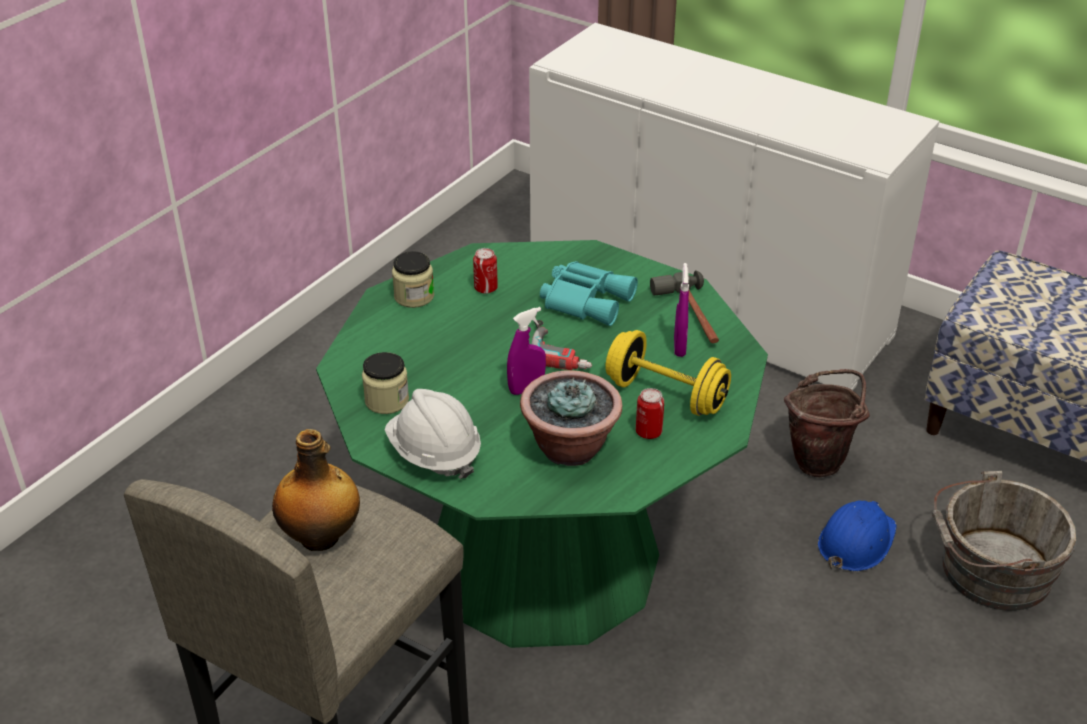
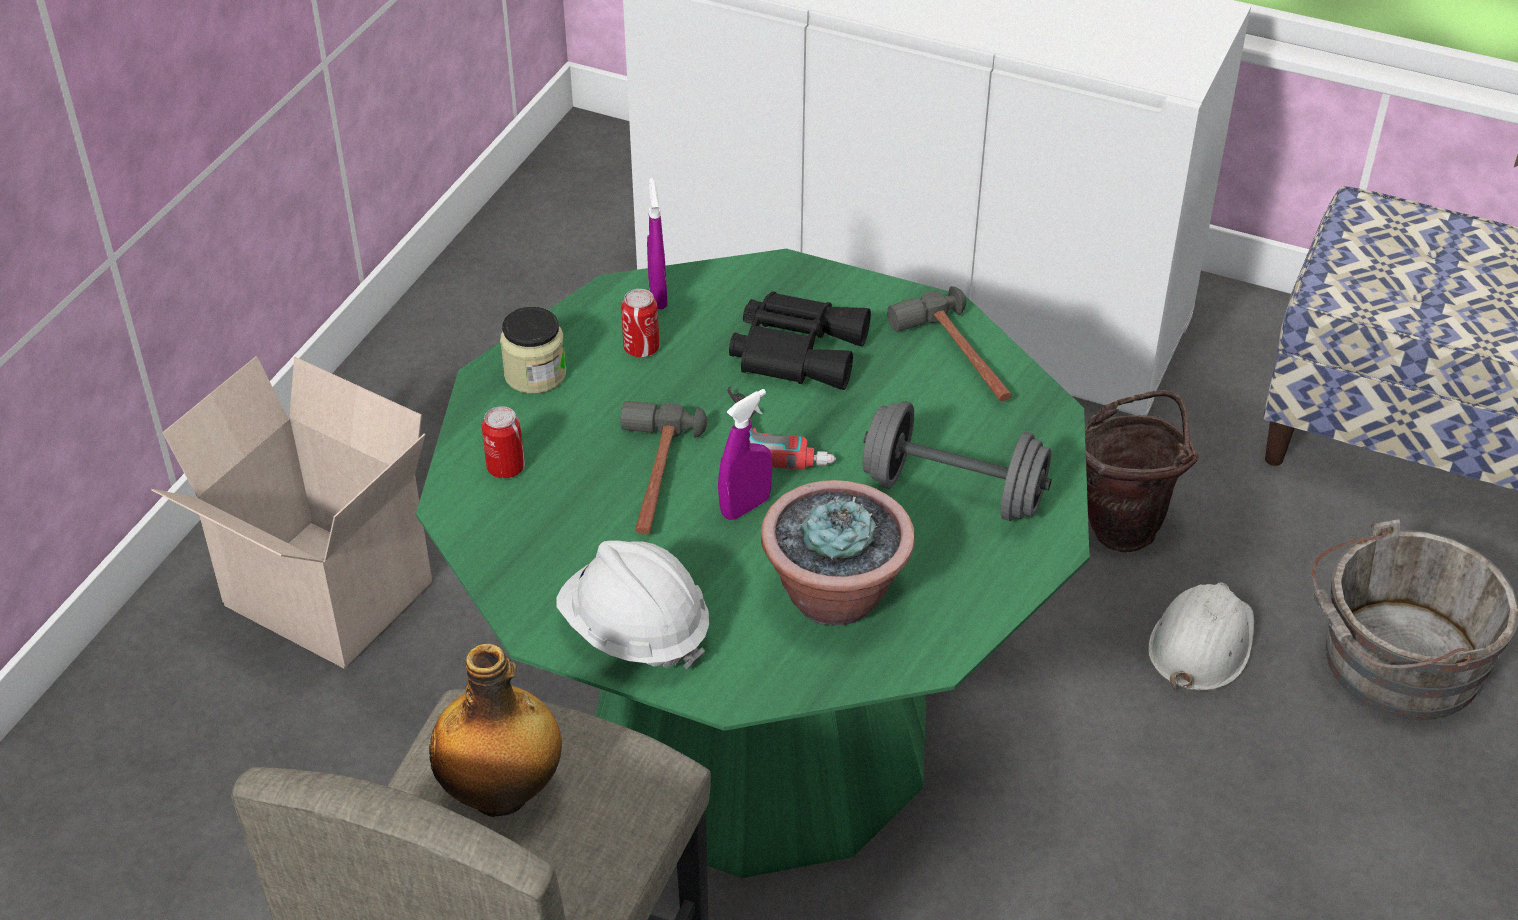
camera: 10 degrees left, 5 degrees up
jar [362,352,409,414] -> none
turquoise binoculars [540,261,638,326] -> black binoculars [729,291,871,390]
yellow dumbbell [605,330,731,416] -> grey dumbbell [862,401,1052,521]
can [636,388,664,439] -> can moved to [482,406,525,478]
purple spray bottle [674,263,689,357] -> purple spray bottle moved to [647,178,668,309]
blue hard hat [818,500,897,571] -> white hard hat [1148,583,1254,691]
none -> cardboard box [151,356,432,669]
none -> hammer [621,401,707,535]

